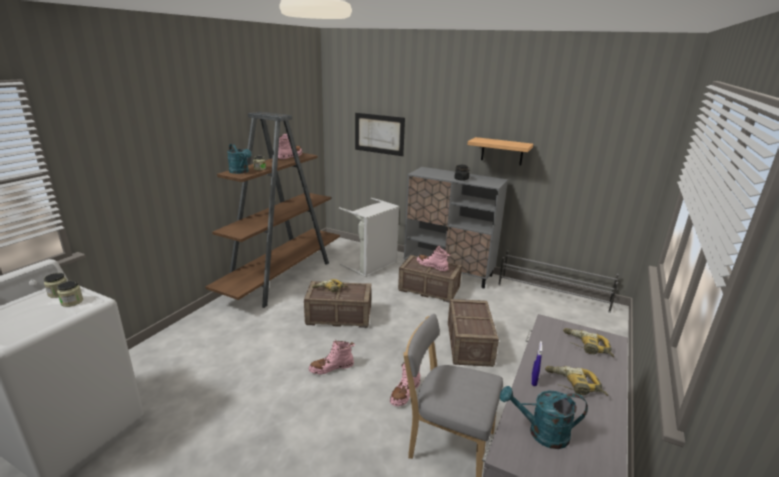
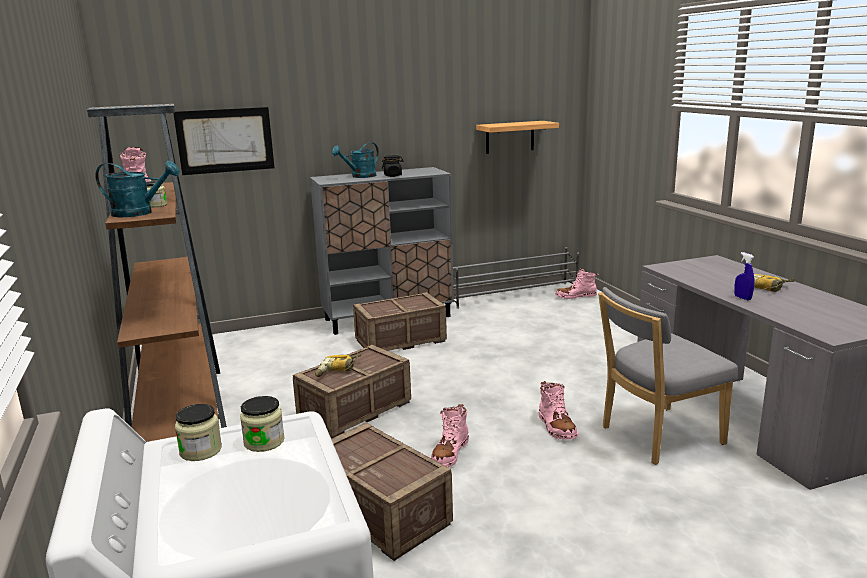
camera: 45 degrees left, 5 degrees down
grey laundry basket [339,198,399,277] -> none
pink boot [417,246,450,271] -> pink boot moved to [555,268,599,299]
crate [448,299,499,367] -> crate moved to [331,423,453,561]
shelf [468,137,533,165] -> shelf moved to [476,121,559,154]
turquoise watering can [500,386,588,449] -> turquoise watering can moved to [332,142,379,178]
power drill [563,328,614,357] -> none

